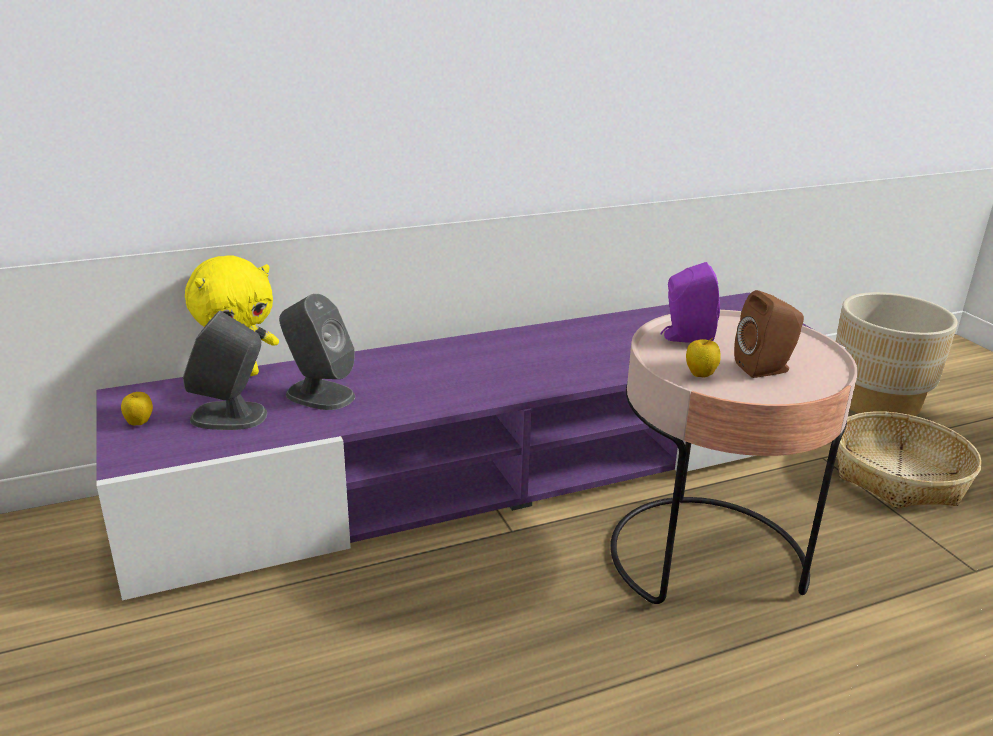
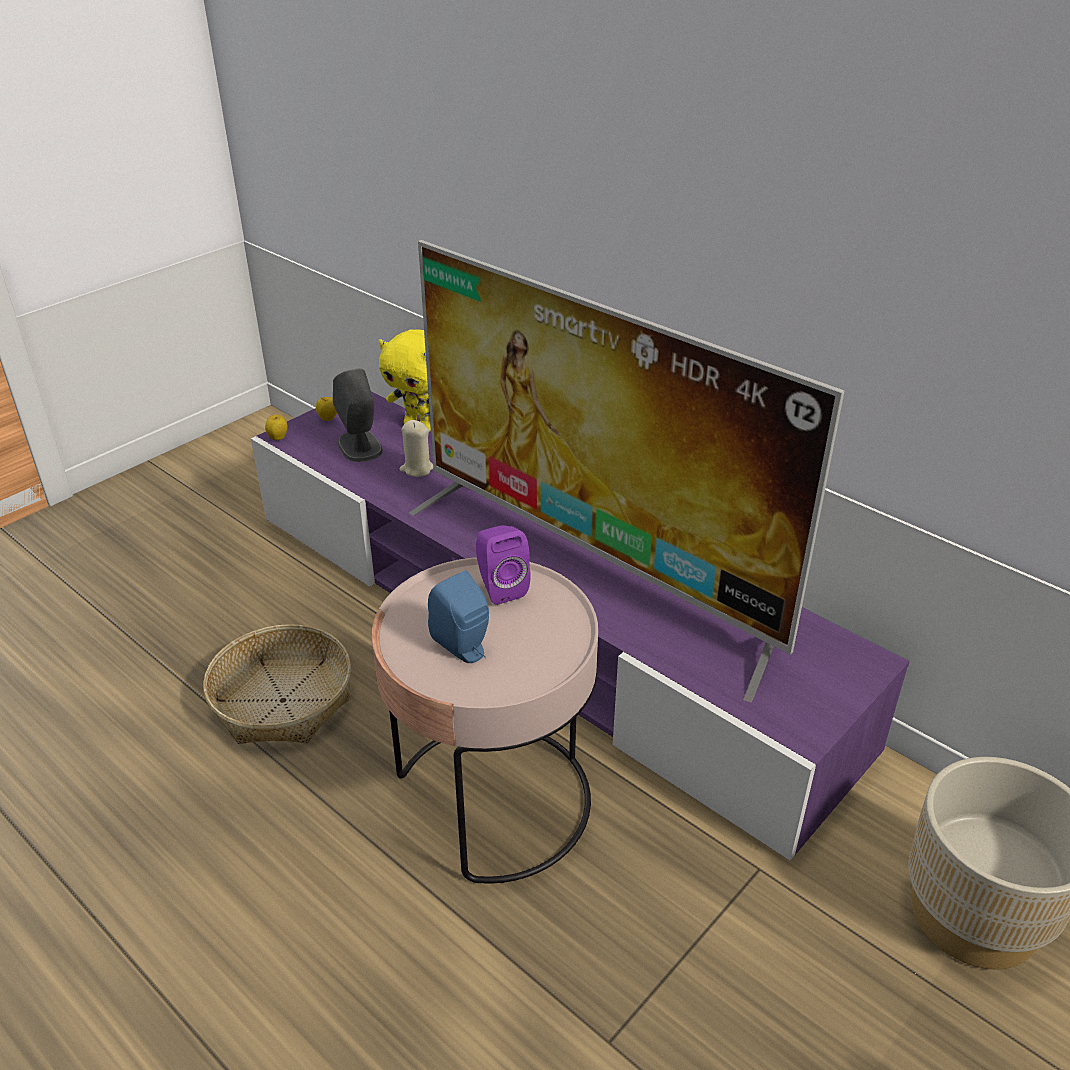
camera: 65 degrees right, 10 degrees up
grey speaker [279,294,355,410] -> beige candle [400,420,433,477]
apple [686,338,721,378] -> apple moved to [265,415,288,441]
brown speaker [734,290,804,378] -> blue speaker [428,571,489,663]
basket [837,411,982,508] -> basket moved to [203,624,351,744]
none -> television [409,240,844,702]

